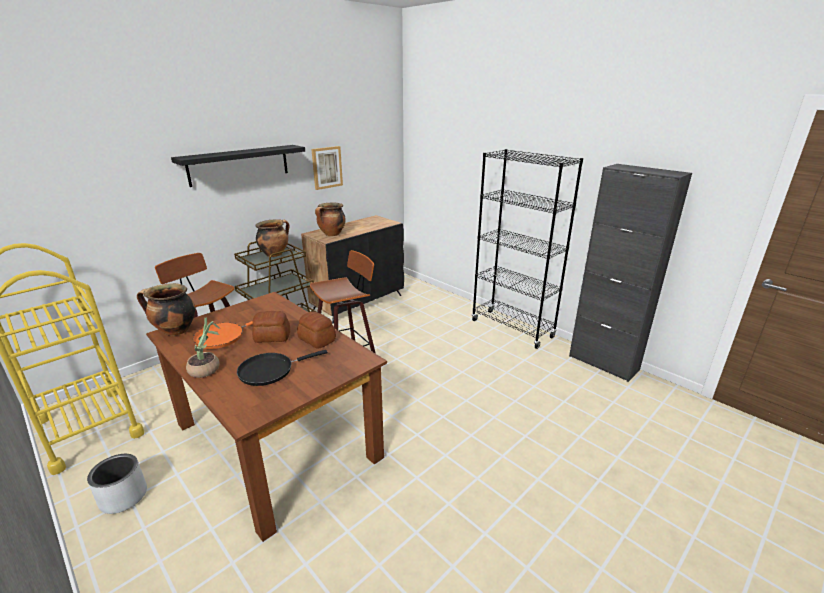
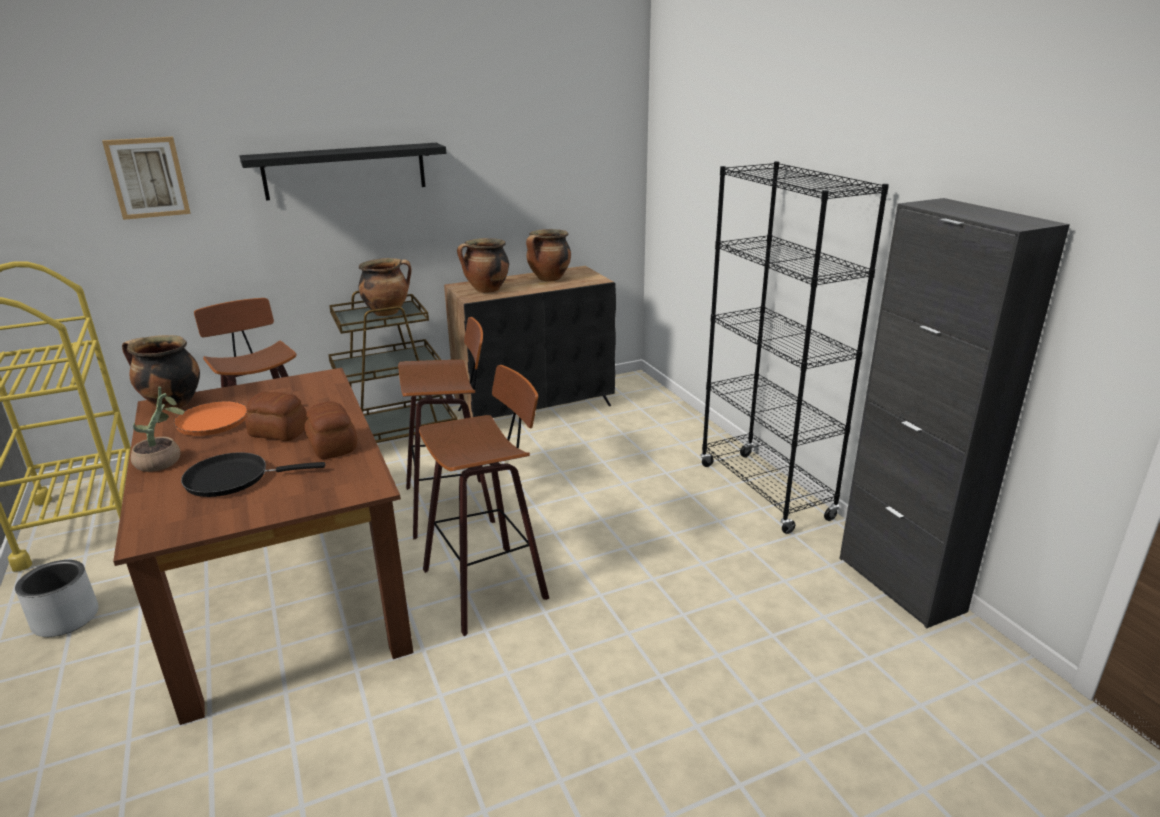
camera: 20 degrees right, 0 degrees up
picture [311,146,343,190] -> picture moved to [102,137,191,220]
none -> stool [419,365,549,636]
none -> cooking pot [526,229,571,282]

